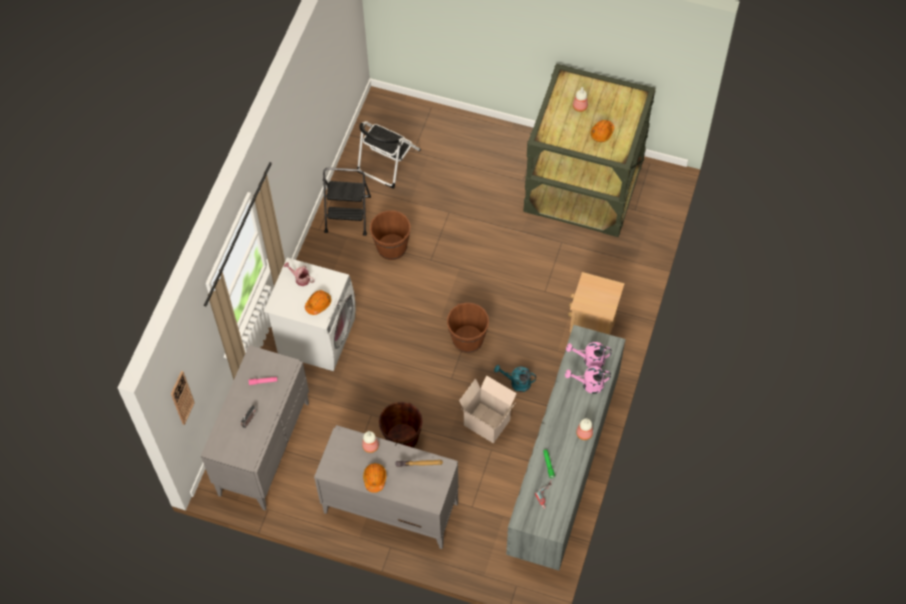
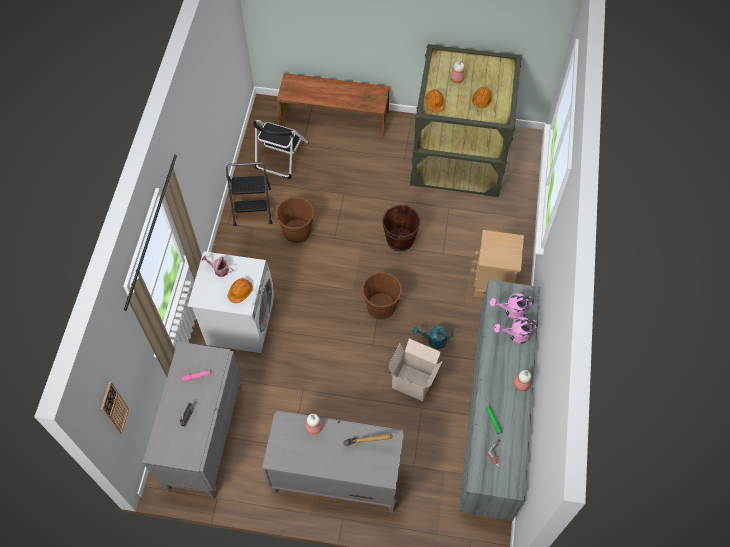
camera: 10 degrees left, 0 degrees up
orange hard hat [363,463,386,493] -> orange hard hat moved to [425,89,445,113]
brown bucket [379,402,423,448] -> brown bucket moved to [382,205,420,251]
none -> brown bench [277,73,390,139]

